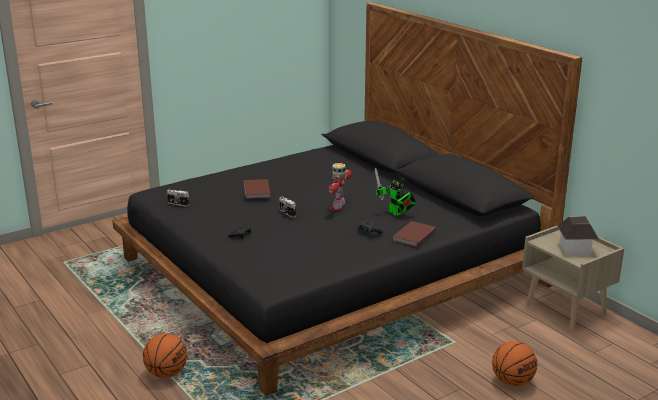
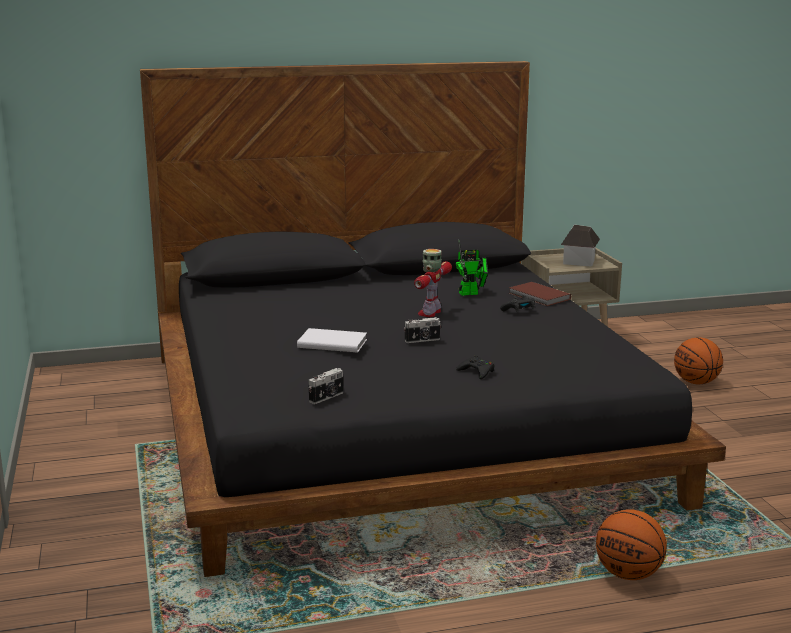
camera: 70 degrees left, 5 degrees down
brown book [243,179,270,199] -> white book [297,328,367,353]
toy robot [328,163,352,211] -> toy robot turned 75 degrees clockwise [414,249,452,317]

